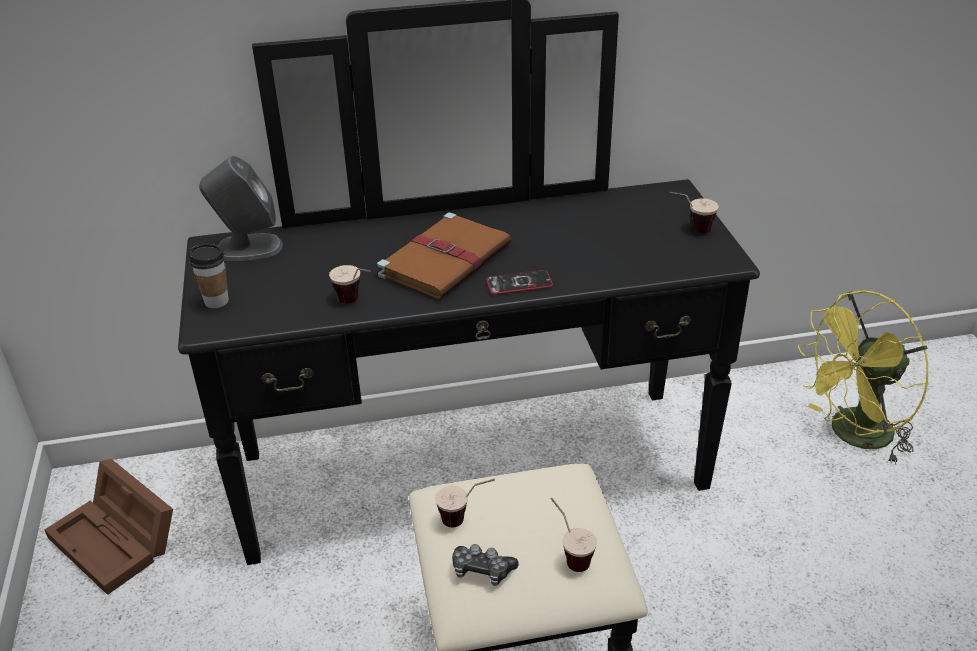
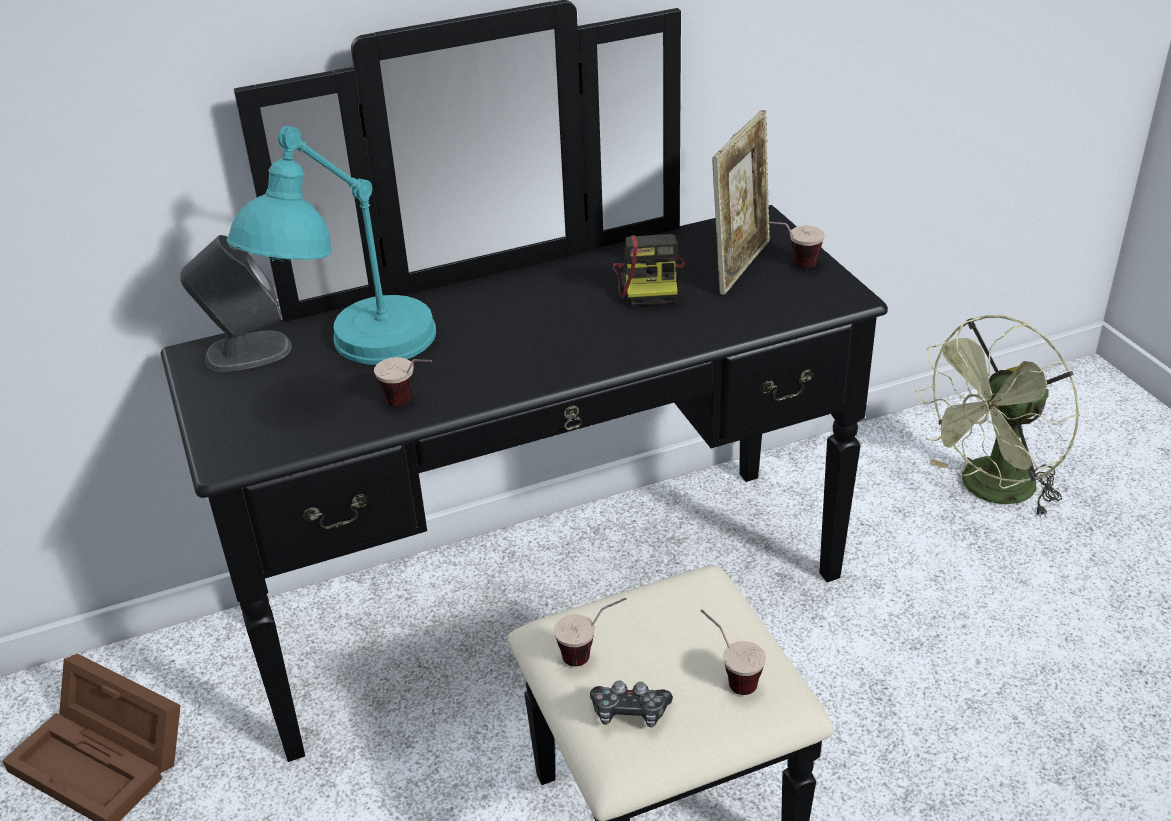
camera: 10 degrees left, 0 degrees up
cup [189,244,229,308] -> none
brown book [377,212,512,299] -> none
phone [486,270,553,295] -> none
yellow fan [798,290,928,465] -> green fan [915,315,1080,518]
none -> turquoise table lamp [227,126,436,365]
none -> camera [613,234,685,306]
none -> picture frame [712,110,770,295]

